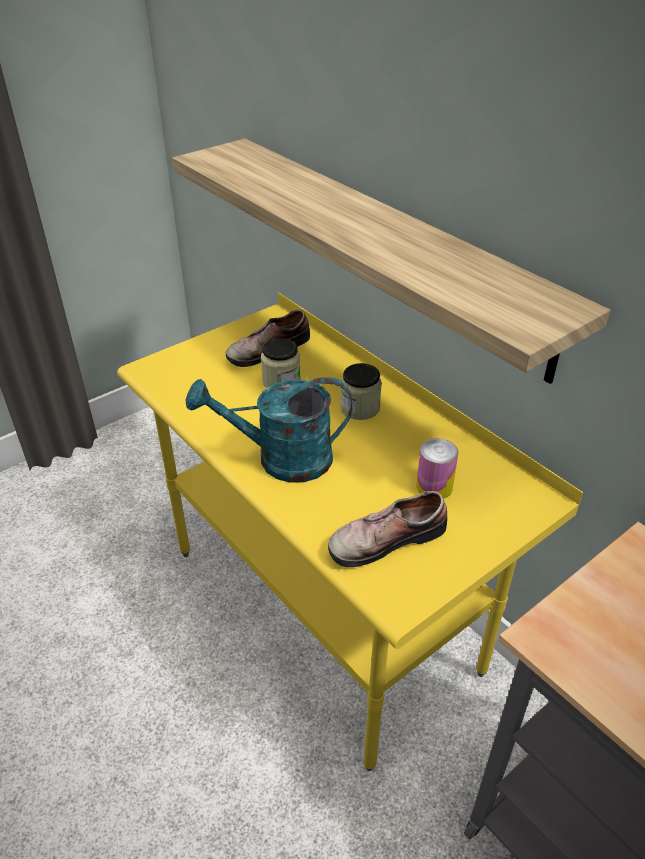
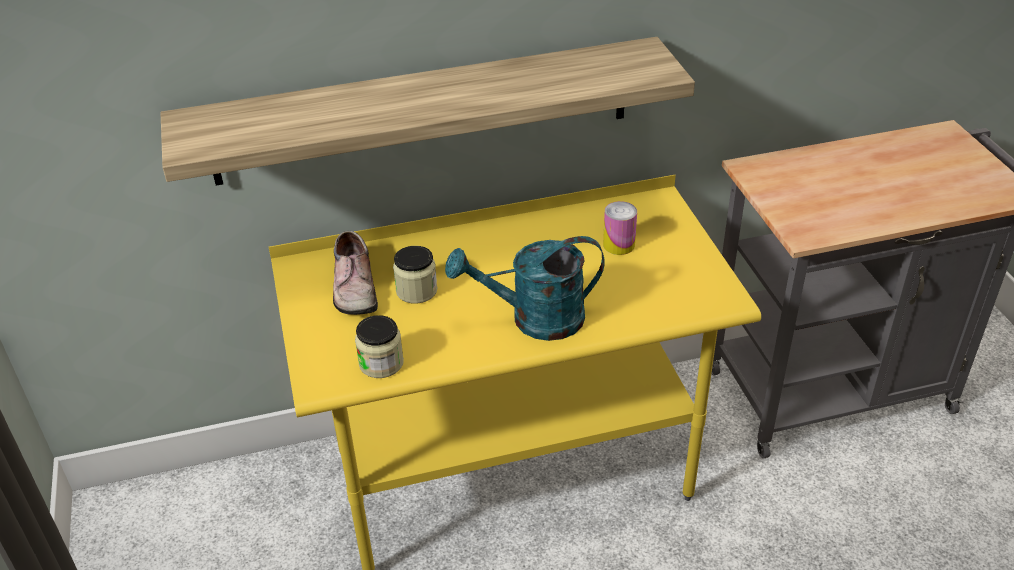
camera: 65 degrees left, 0 degrees up
turquoise watering can [186,377,352,483] -> turquoise watering can turned 60 degrees clockwise [445,236,605,341]
shoe [328,491,447,567] -> none
jar [340,363,382,420] -> jar moved to [355,315,404,378]

